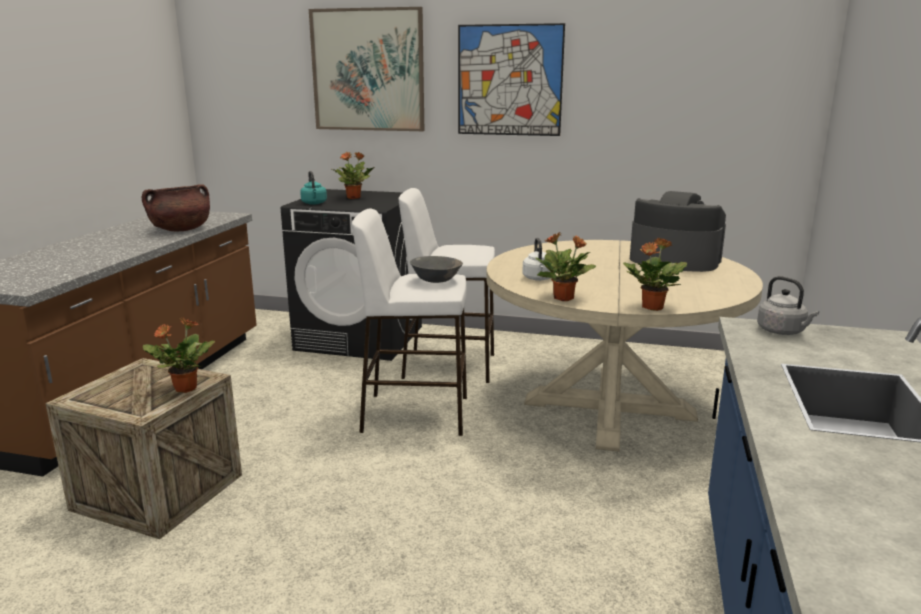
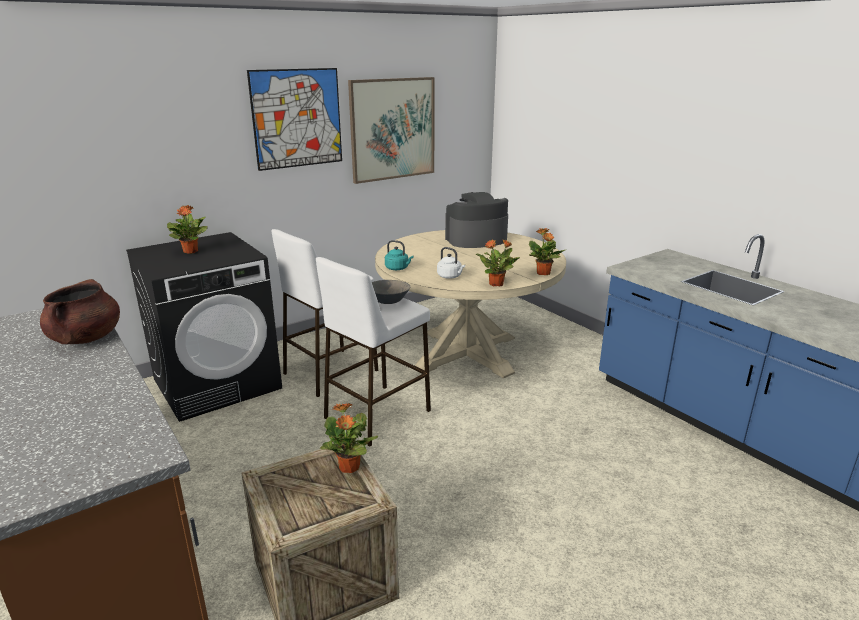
camera: 50 degrees left, 5 degrees up
turquoise kettle [300,171,327,204] -> turquoise kettle moved to [385,240,413,270]
picture [309,7,424,131] -> picture moved to [348,77,435,184]
grey kettle [757,276,819,335] -> none

